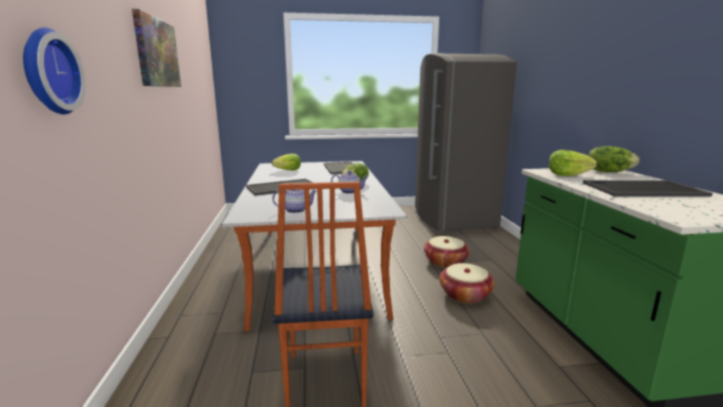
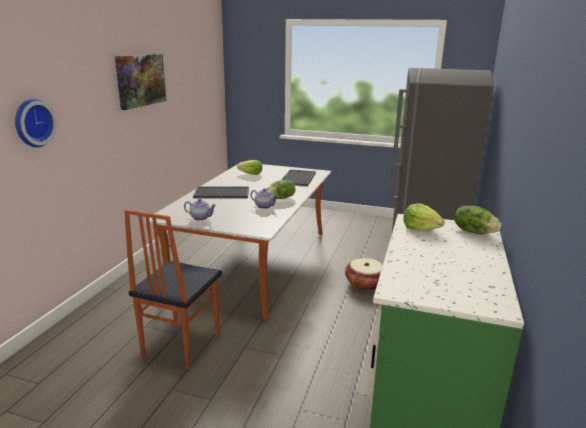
camera: 25 degrees right, 5 degrees up
basket [440,263,494,304] -> none
tray [583,180,713,196] -> none

